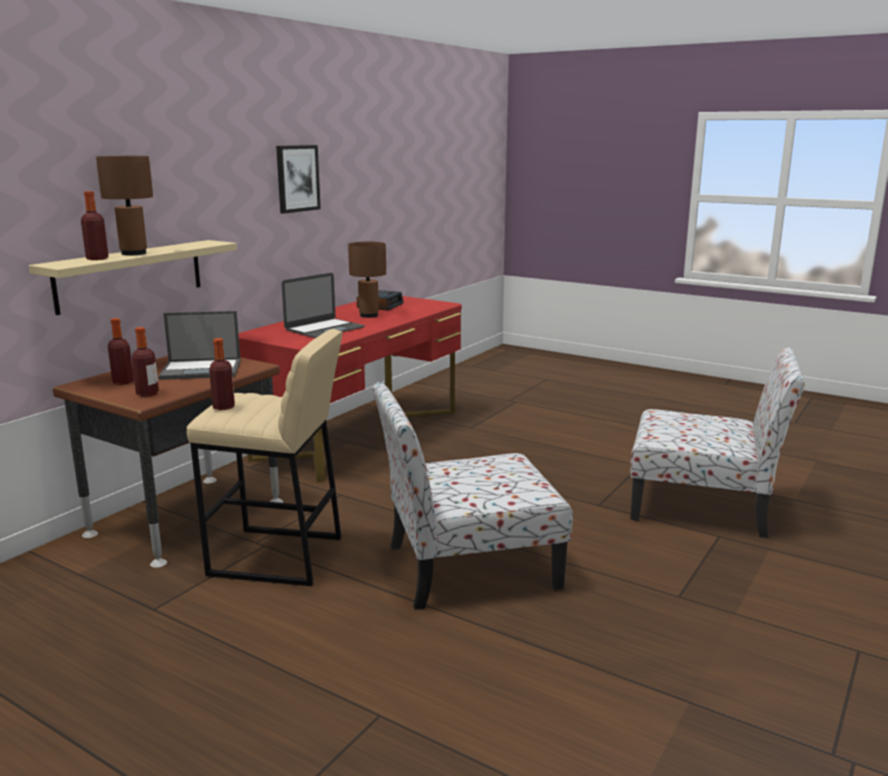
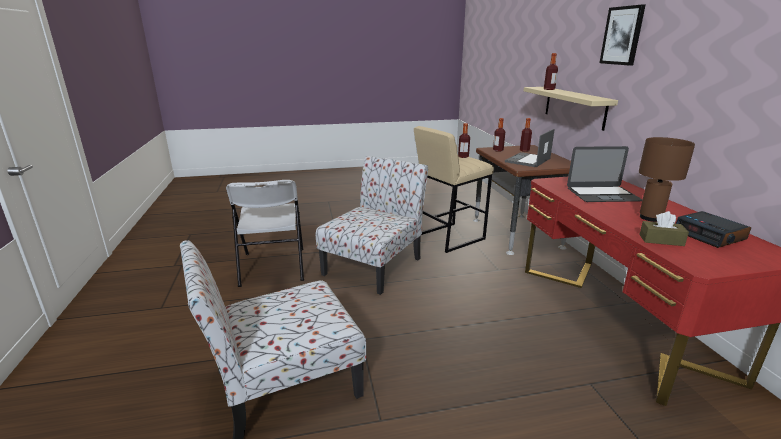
camera: 135 degrees right, 5 degrees up
brown table lamp [96,156,153,255] -> none
picture [276,145,321,214] -> picture moved to [599,4,646,66]
laptop [282,273,365,338] -> laptop turned 90 degrees counterclockwise [567,146,642,202]
none -> white chair [226,180,304,287]
none -> brown tissue box [639,211,689,246]

